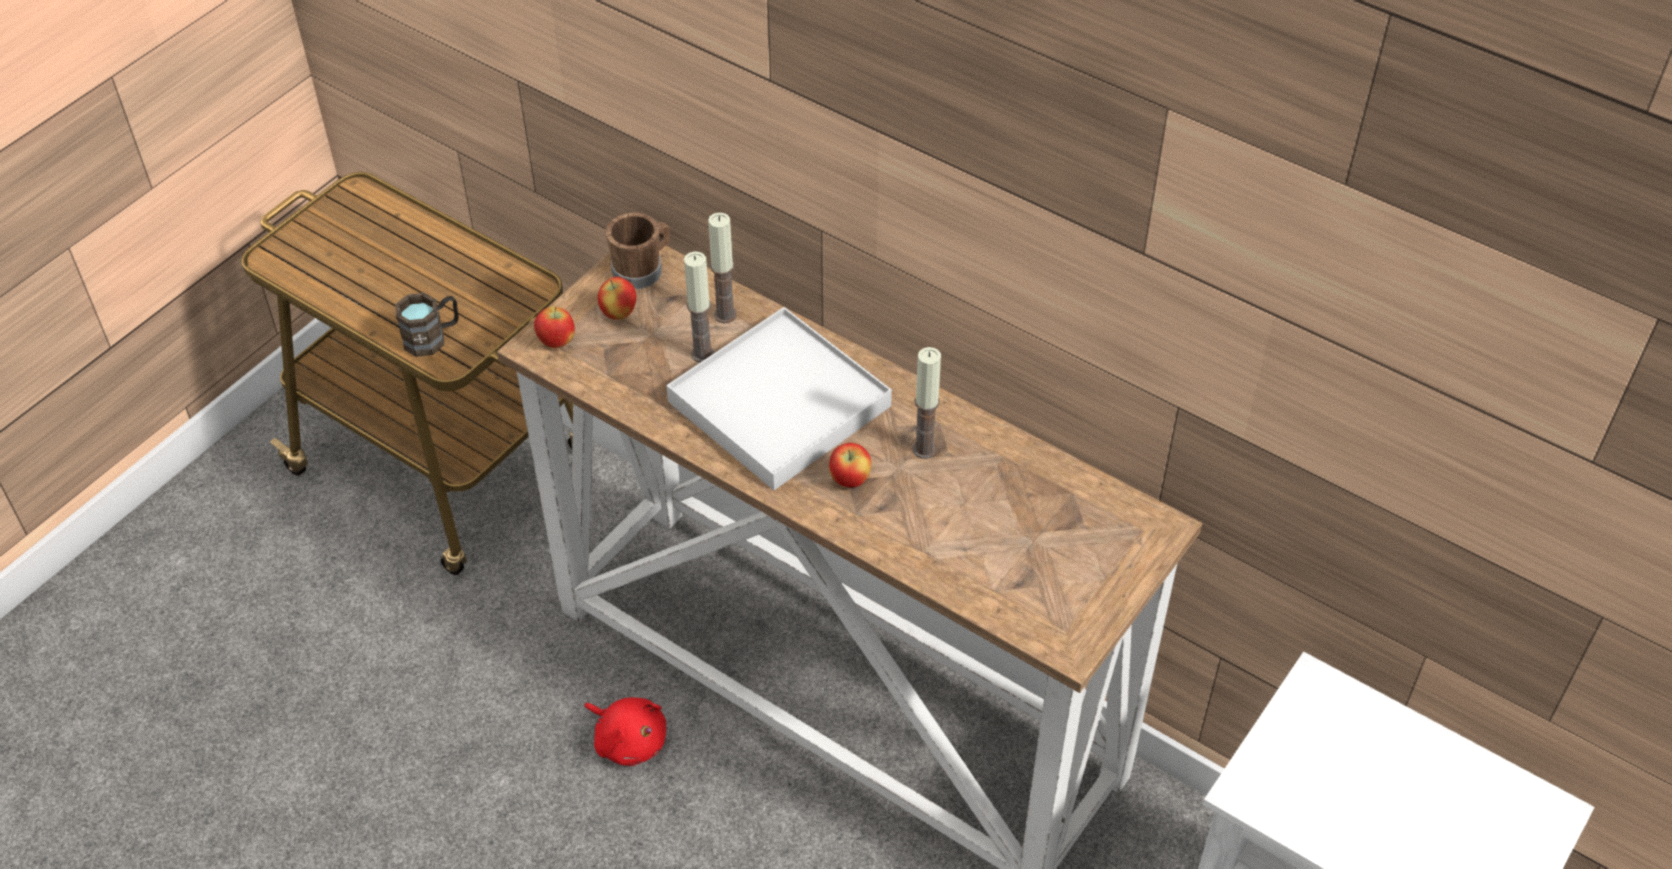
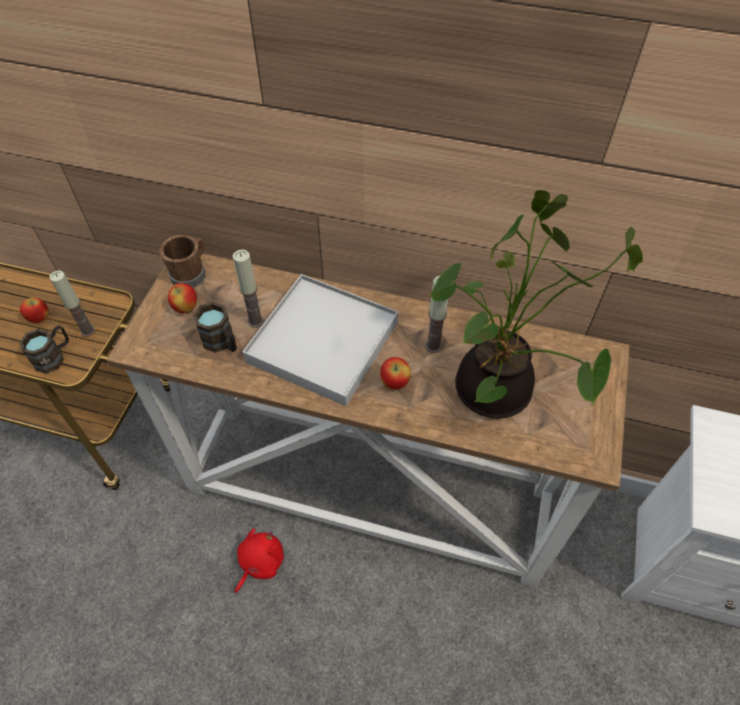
camera: 20 degrees left, 5 degrees up
apple [534,307,575,348] -> apple moved to [20,298,49,323]
red plush toy [584,697,666,766] -> red plush toy turned 75 degrees counterclockwise [235,528,284,594]
candle [708,212,736,323] -> candle moved to [49,270,95,337]
none -> brown mug [193,302,237,353]
none -> potted plant [430,190,643,419]

